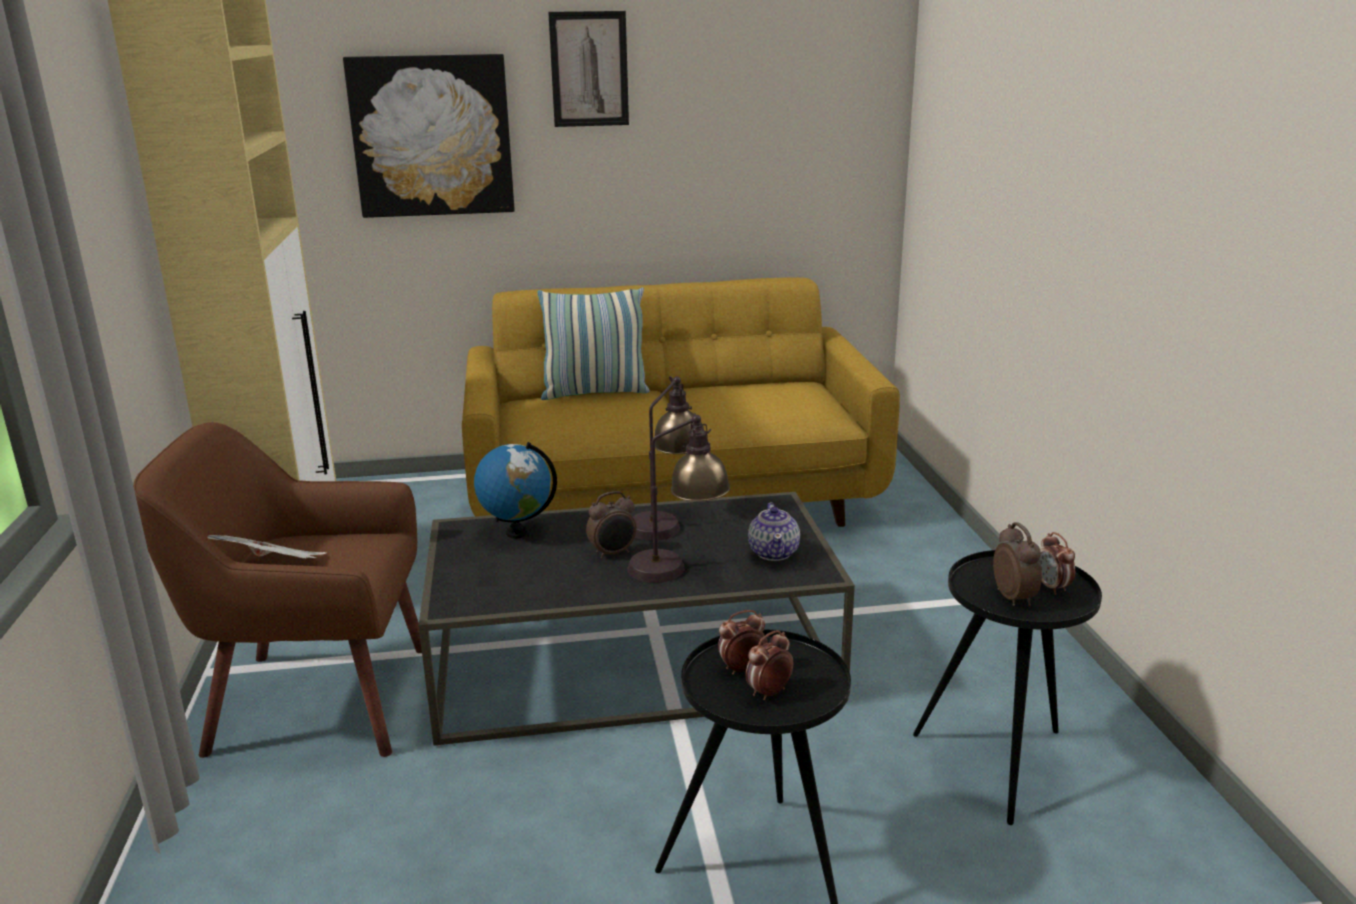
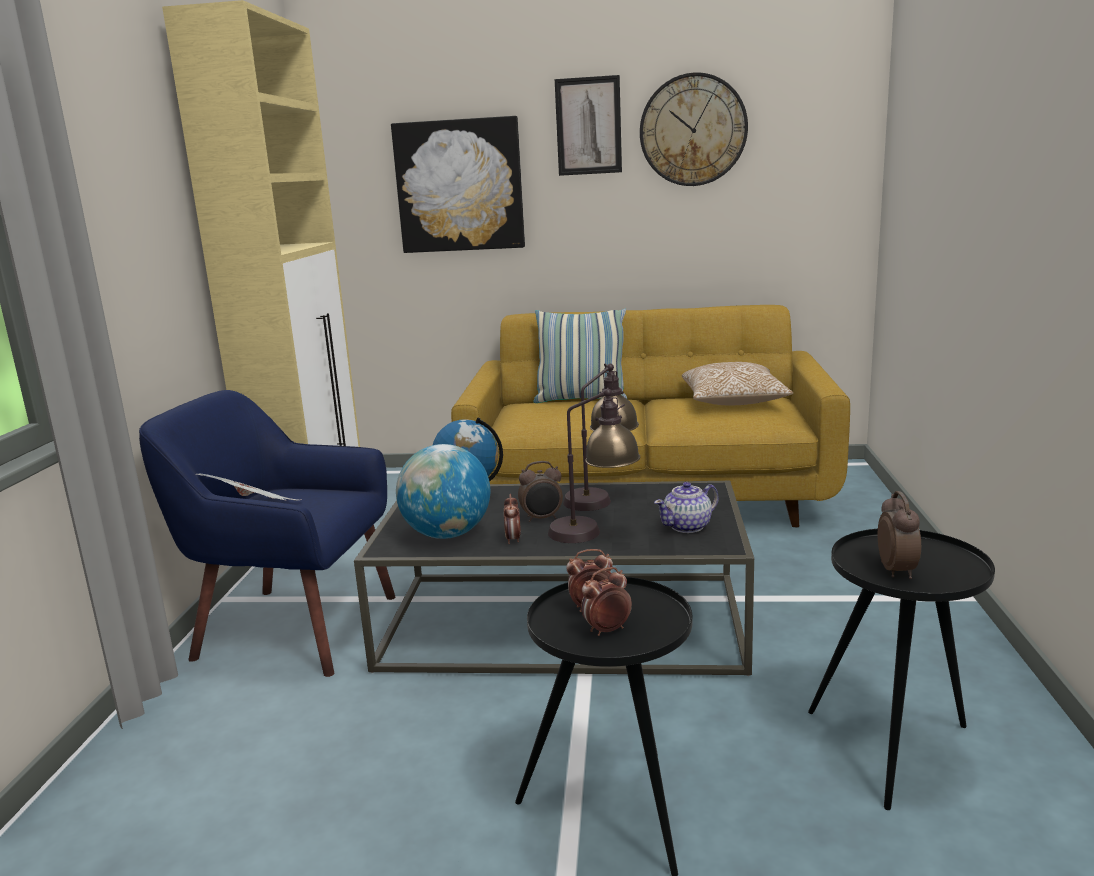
camera: 15 degrees right, 5 degrees down
brown armchair [133,422,422,758] -> blue armchair [139,390,395,677]
teapot [748,503,800,561] -> teapot turned 45 degrees clockwise [654,482,719,533]
alarm clock [1039,532,1075,595] -> alarm clock moved to [504,494,521,544]
none -> globe [396,444,490,539]
none -> wall clock [640,73,748,186]
none -> pillow [682,362,793,405]

